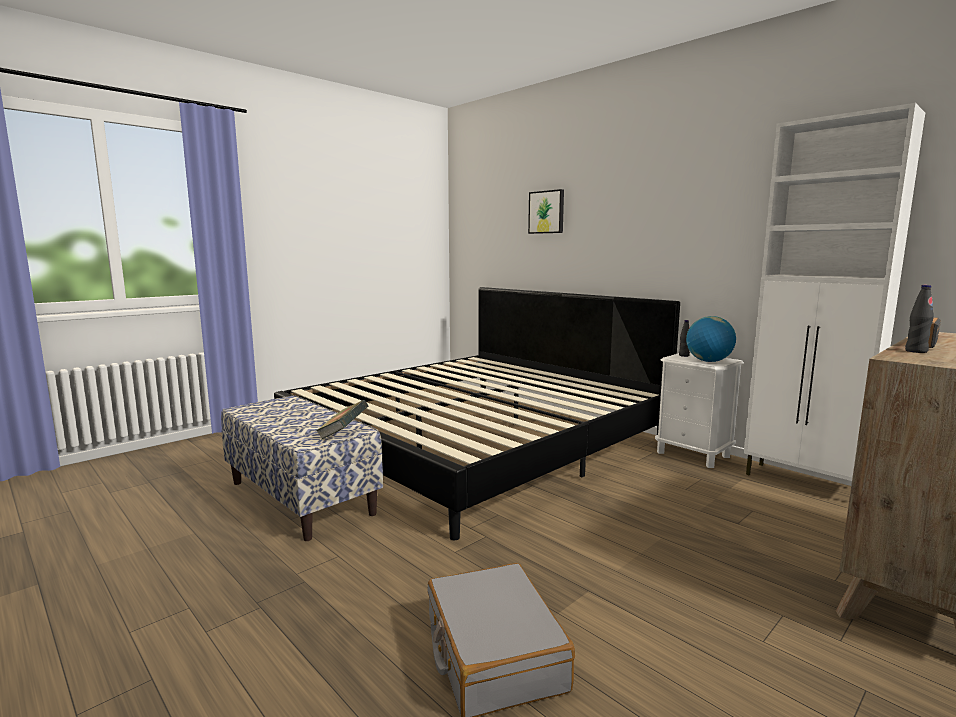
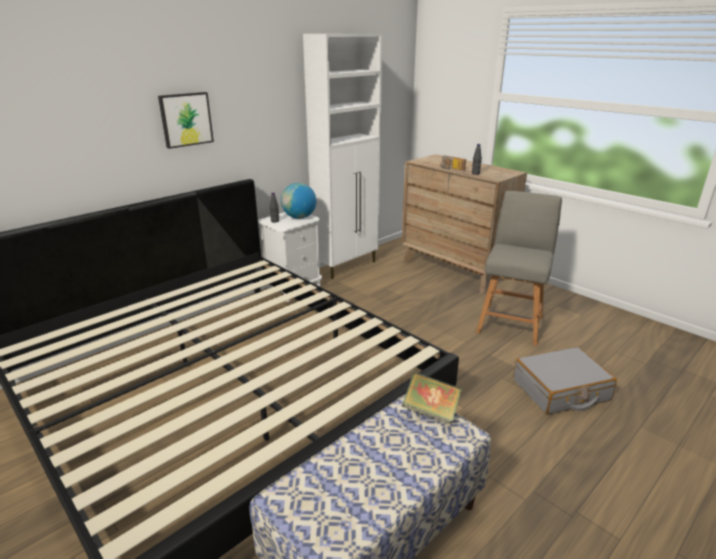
camera: 90 degrees left, 15 degrees up
picture [528,189,564,234] -> picture moved to [158,92,214,149]
none -> grey chair [476,191,562,346]

